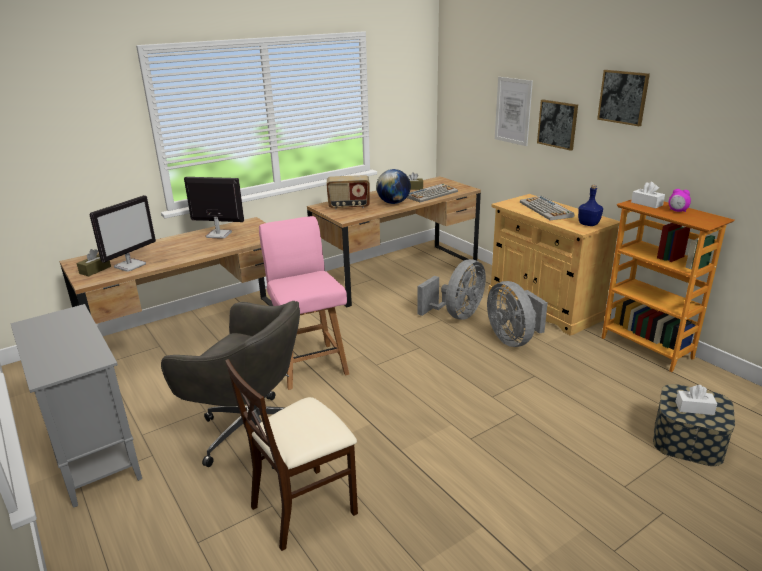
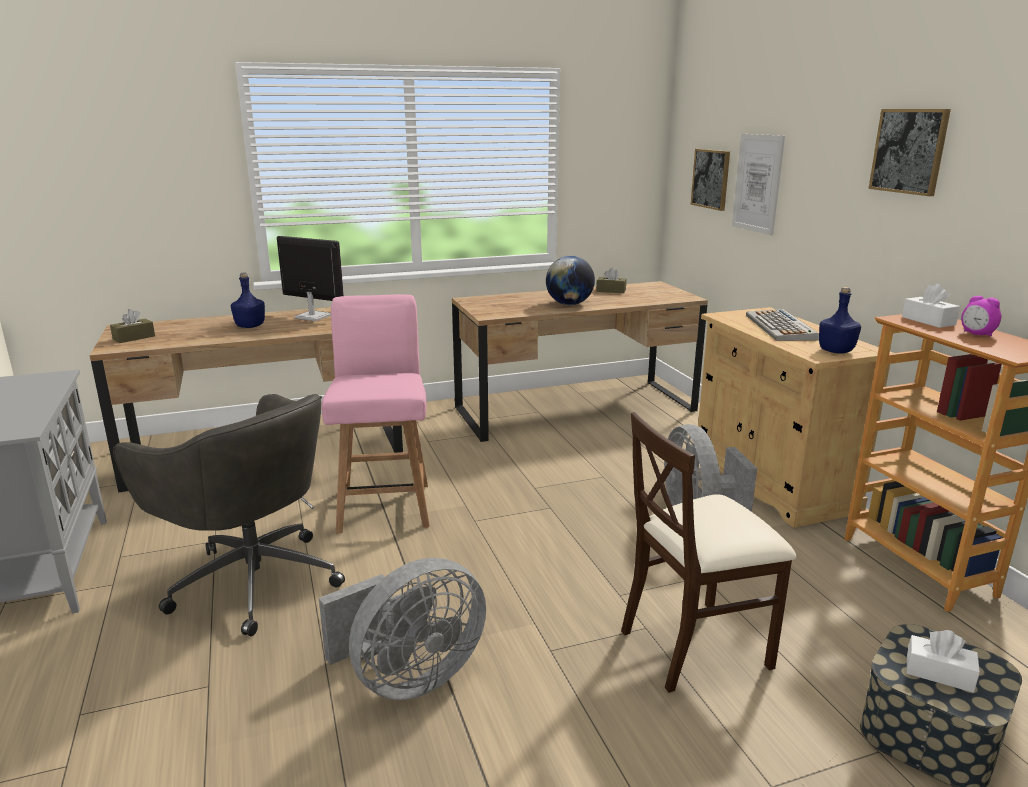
camera: 15 degrees right, 5 degrees down
monitor [89,195,156,272] -> none
beige chair [225,359,358,551] -> beige chair moved to [621,412,797,693]
radio [327,175,370,209] -> none
keyboard [407,184,458,203] -> none
grey fan [417,259,486,320] -> grey fan moved to [319,558,486,700]
picture [537,100,578,151] -> picture moved to [691,149,730,211]
none -> blue bottle [231,273,265,328]

